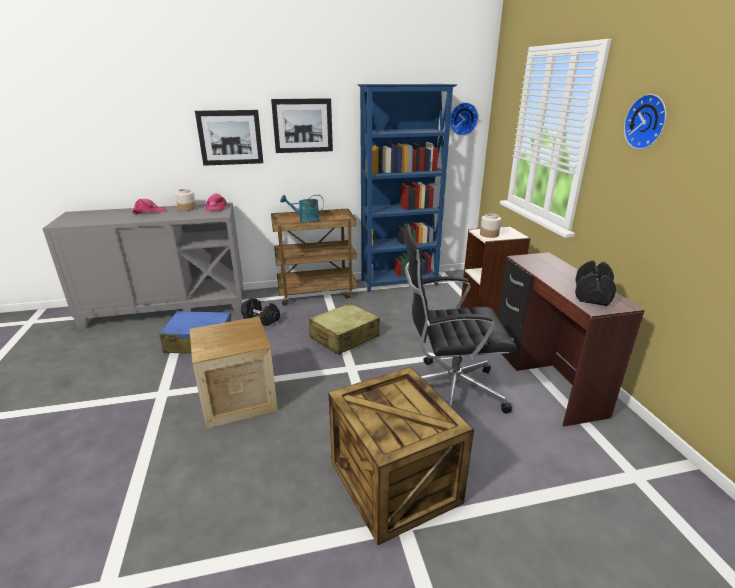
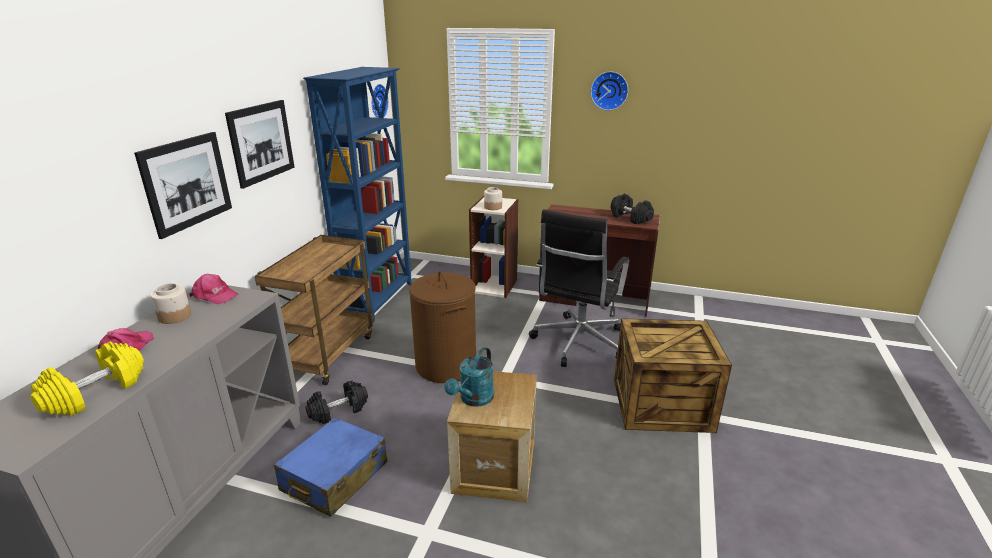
camera: 60 degrees left, 0 degrees up
turquoise watering can [280,195,324,222] -> turquoise watering can moved to [445,347,494,407]
beige suitcase [309,303,380,355] -> brown laundry basket [409,271,476,383]
none -> yellow dumbbell [30,342,144,416]

